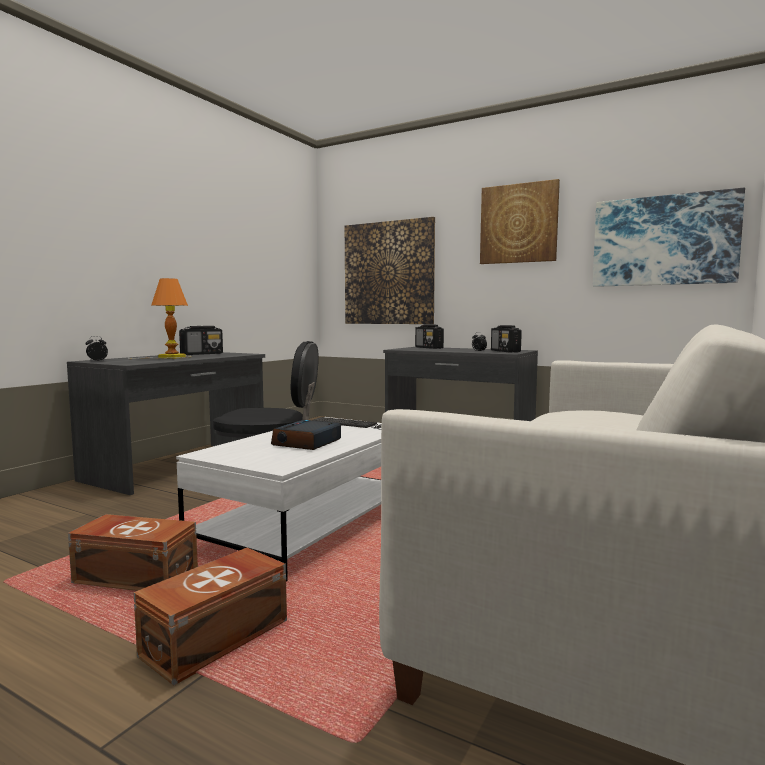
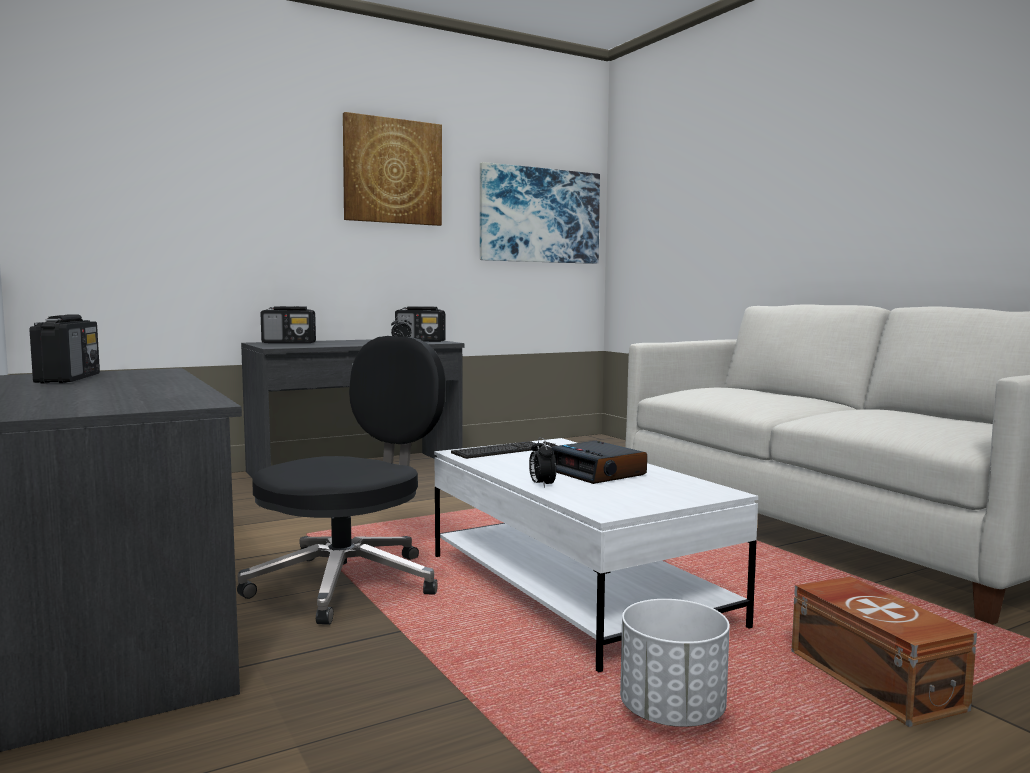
camera: 60 degrees left, 0 degrees up
brown storage box [68,514,198,591] -> white planter [620,599,730,727]
alarm clock [86,336,108,362] -> alarm clock moved to [529,437,556,488]
table lamp [128,278,192,360] -> none
picture [345,217,435,324] -> none

